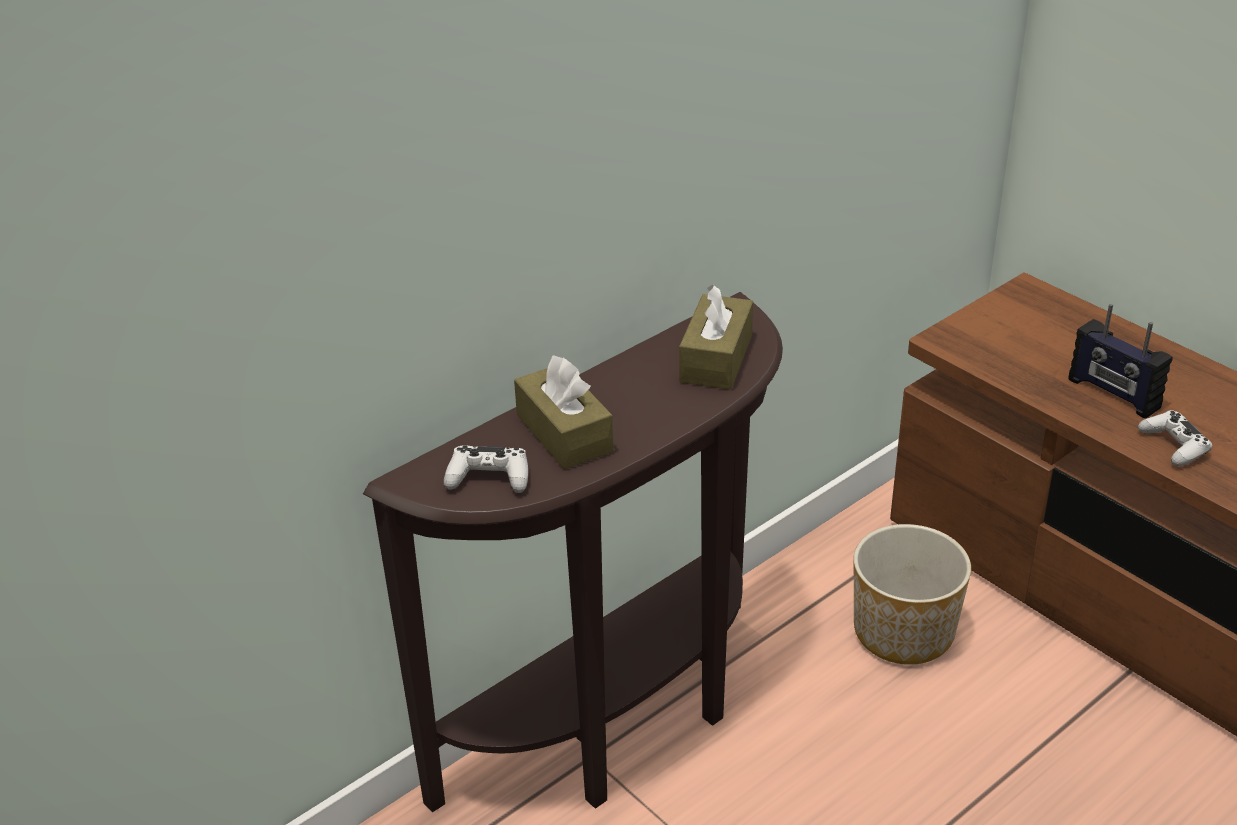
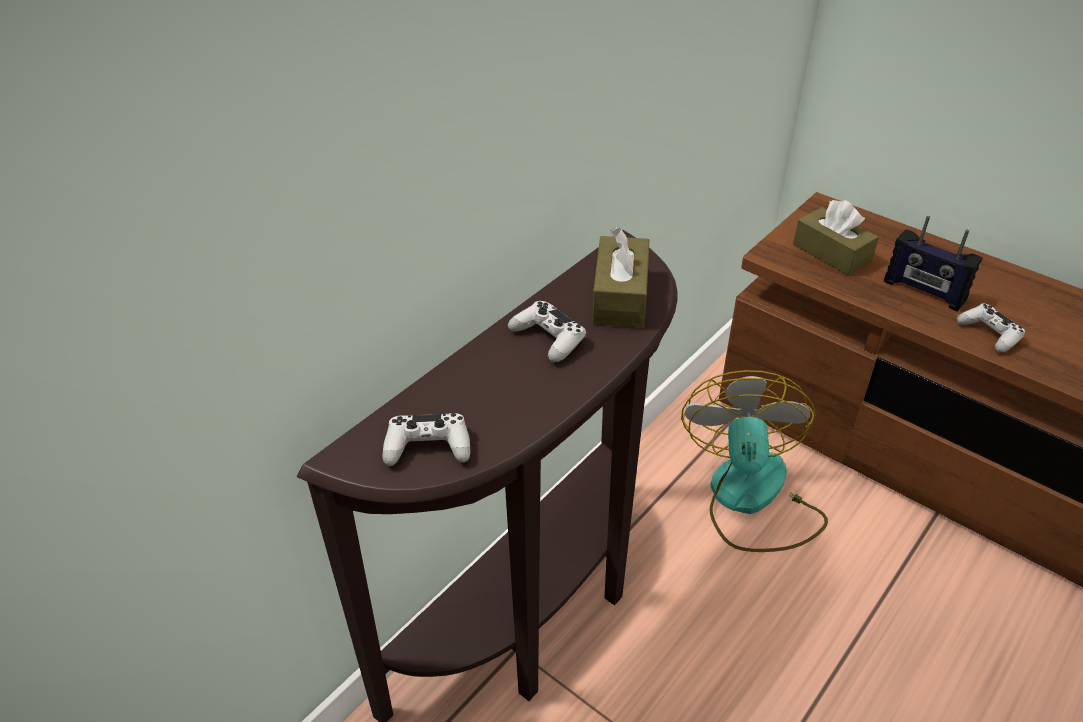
camera: 10 degrees left, 5 degrees up
brown tissue box [514,355,614,470] -> brown tissue box moved to [793,200,879,276]
planter [854,524,971,665] -> fan [681,370,828,552]
none -> white game controller [508,301,586,362]

